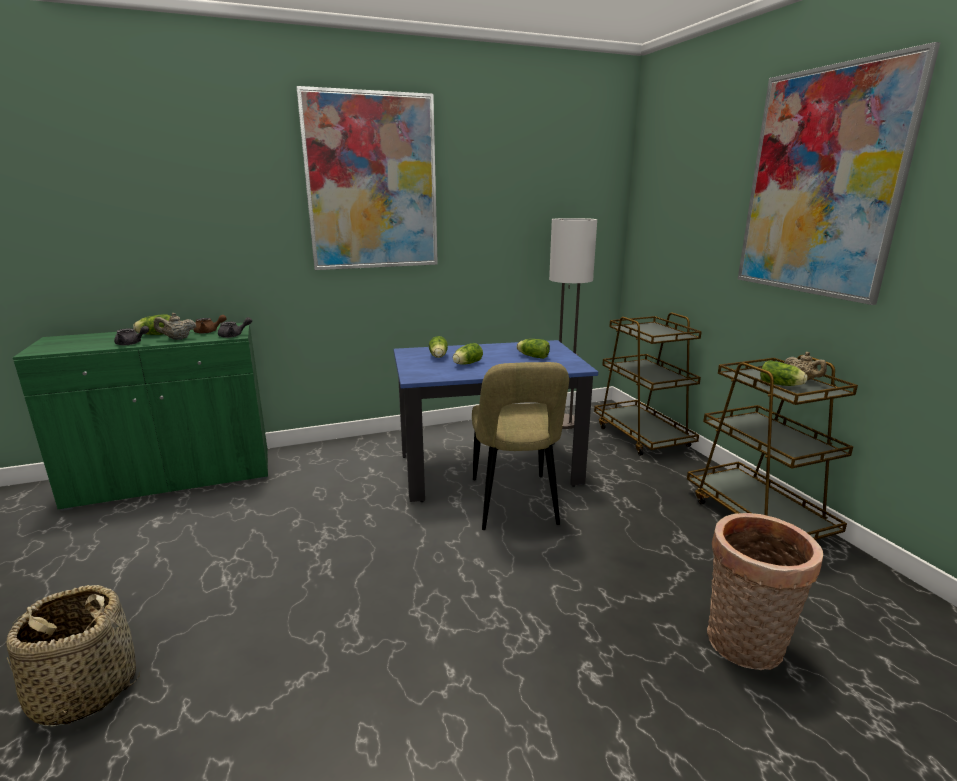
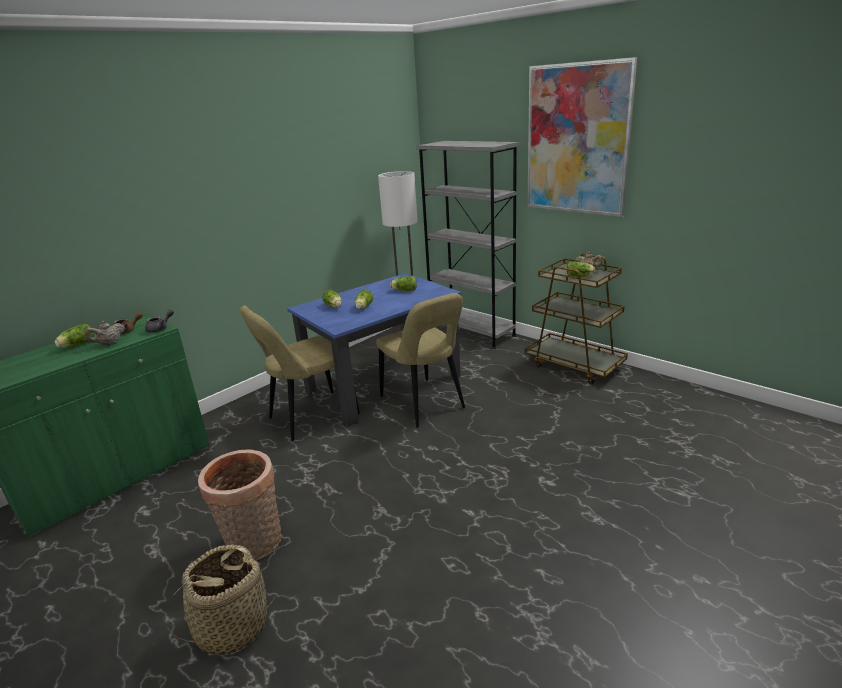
camera: 25 degrees left, 5 degrees up
grey teapot [114,326,149,345] -> none
picture [297,86,438,270] -> none
brown cart [594,312,702,456] -> grey bookcase [416,141,519,349]
basket [707,513,823,670] -> basket moved to [198,449,282,560]
none -> beige chair [240,305,360,441]

